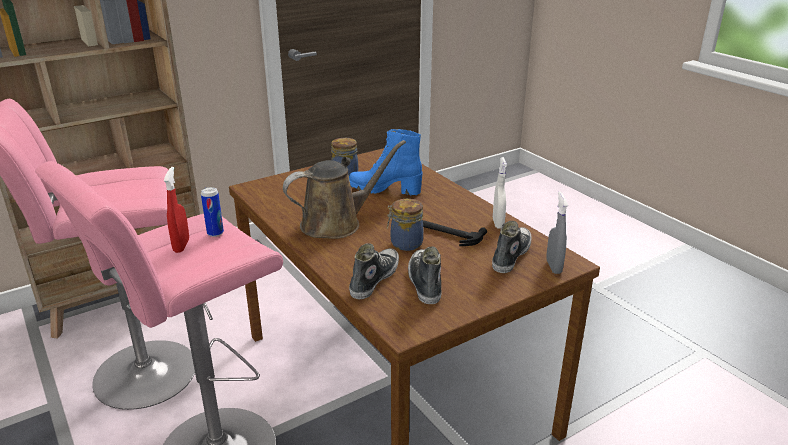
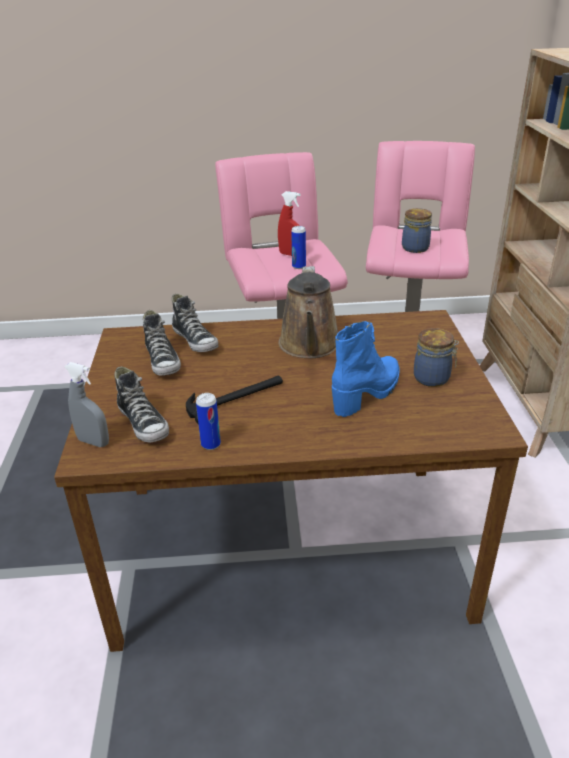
camera: 120 degrees right, 5 degrees up
jar [387,199,423,251] -> jar moved to [402,208,432,253]
shoe [408,246,442,304] -> shoe turned 45 degrees clockwise [143,310,181,376]
white spray bottle [493,157,507,229] -> can [196,393,221,450]

